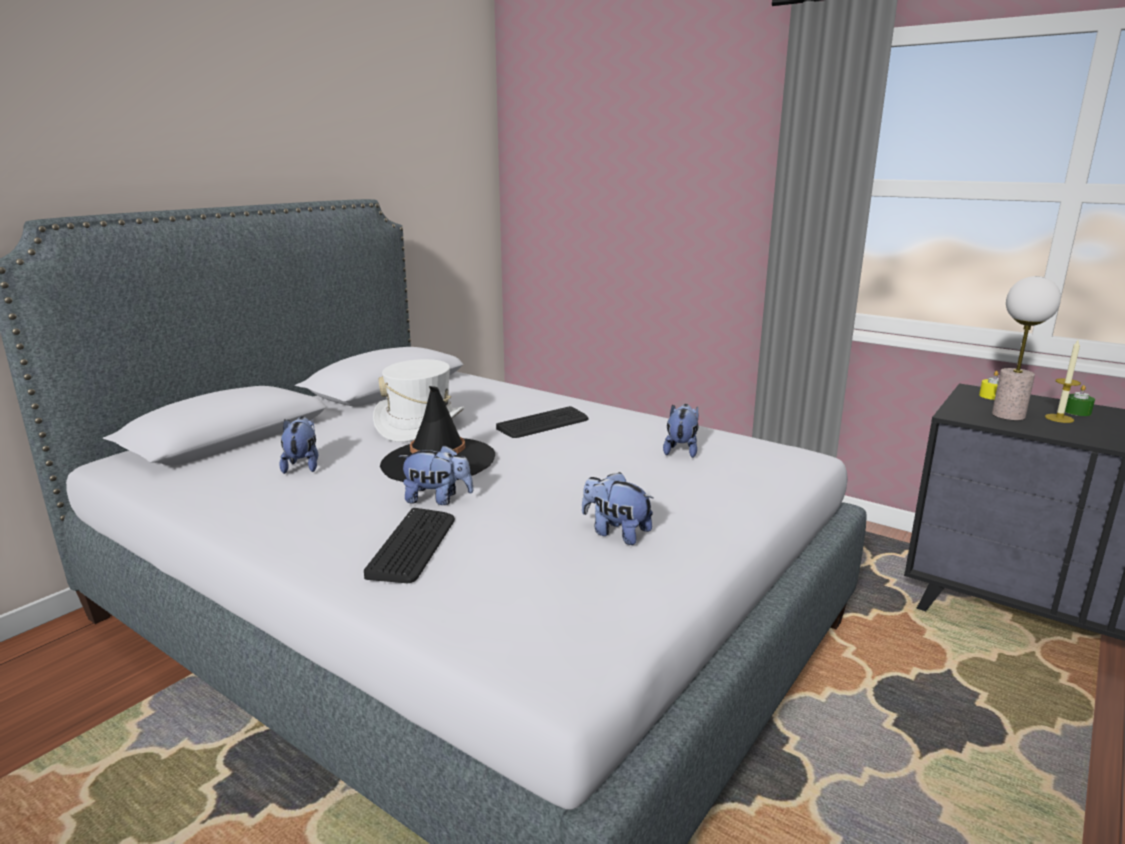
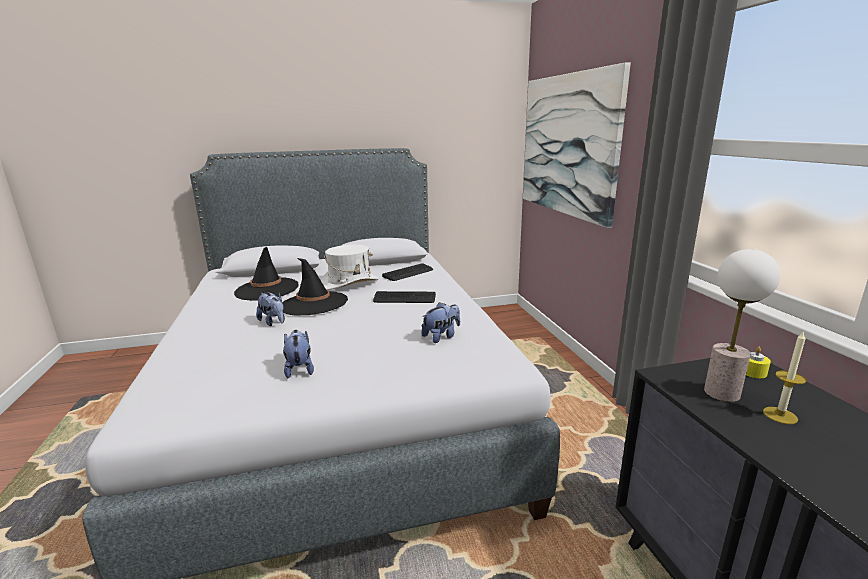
camera: 40 degrees right, 0 degrees up
plush toy [279,416,318,474] -> black hat [234,247,298,301]
keyboard [364,508,455,583] -> keyboard moved to [382,263,433,281]
green candle [1065,385,1095,416] -> none
none -> picture [523,63,631,228]

